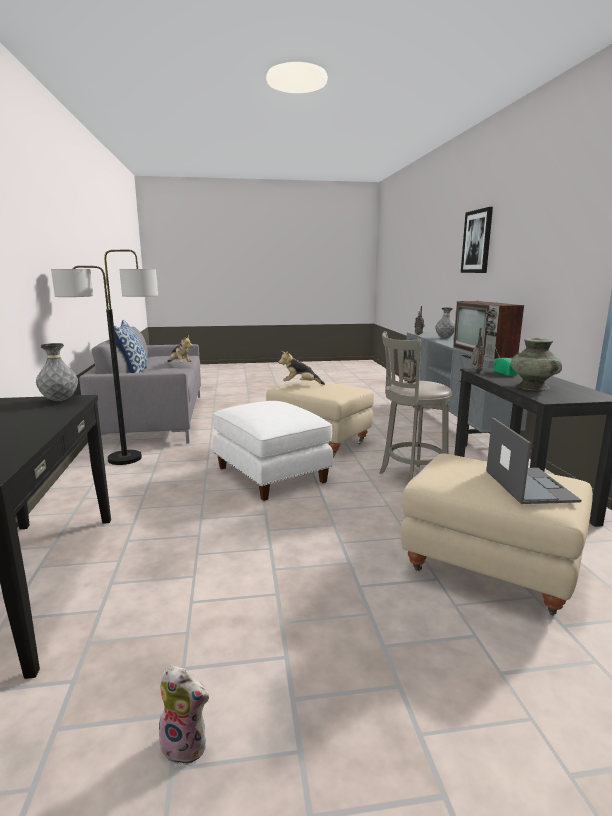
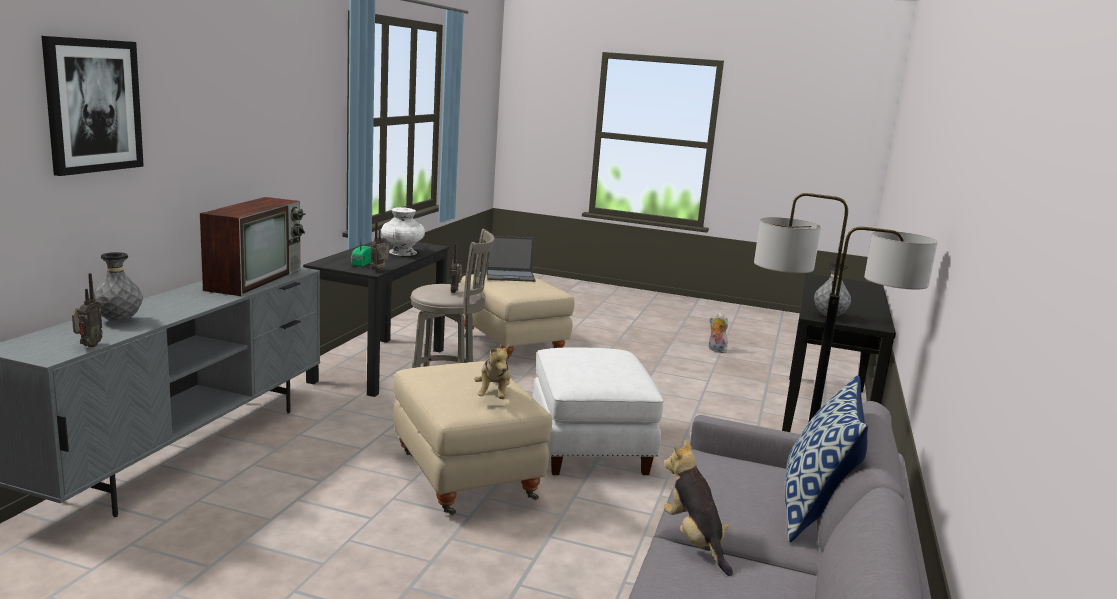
camera: 155 degrees left, 0 degrees up
plush toy [278,351,325,385] -> plush toy turned 60 degrees clockwise [474,344,511,399]
laptop [486,418,581,504] -> laptop turned 120 degrees counterclockwise [486,236,535,282]
turquoise vase [511,337,562,391] -> white vase [381,207,425,256]

